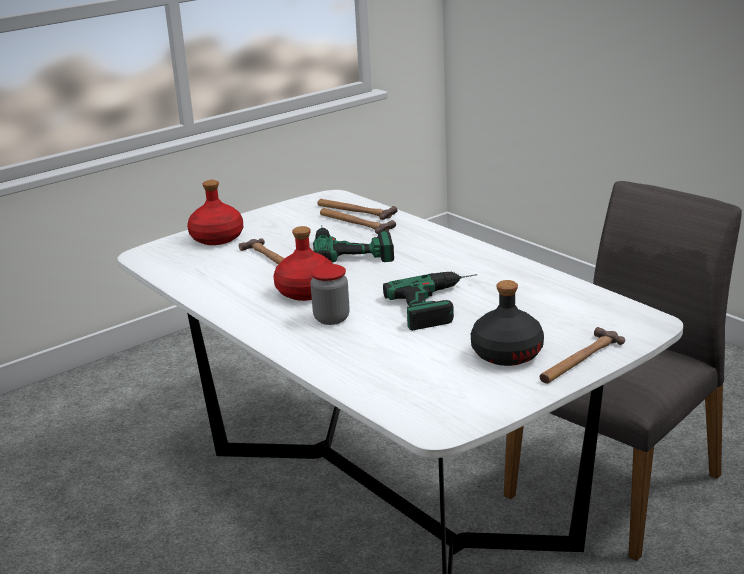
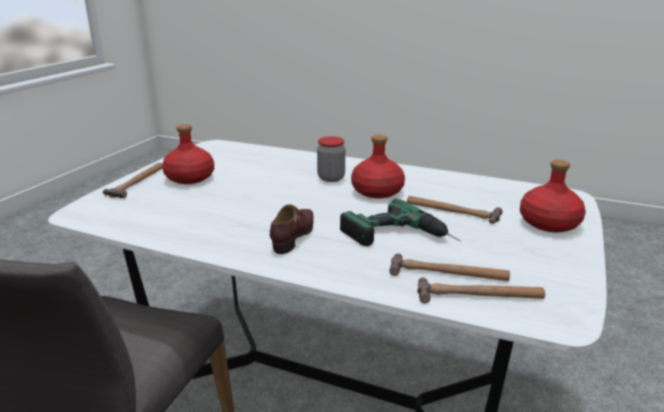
camera: 150 degrees right, 0 degrees up
power drill [383,272,477,331] -> none
black bottle [471,280,544,366] -> red bottle [162,124,214,184]
none -> brown shoe [270,204,313,254]

